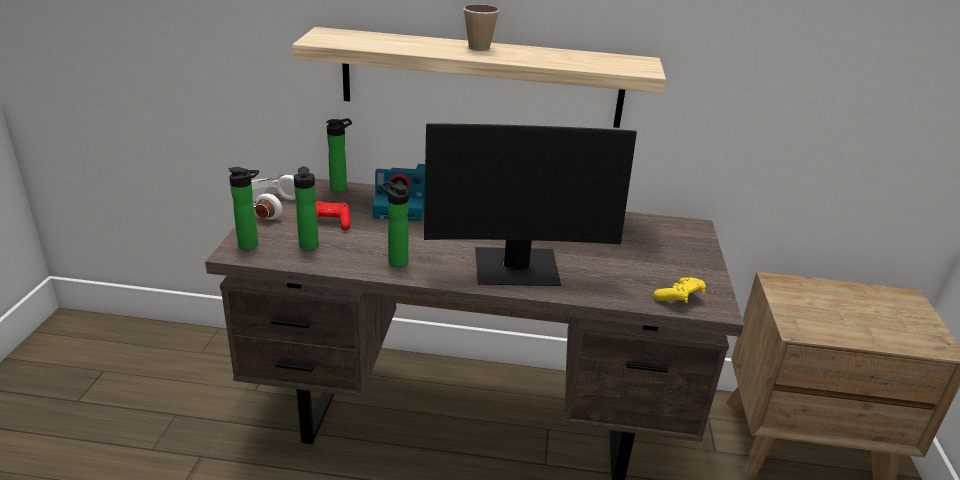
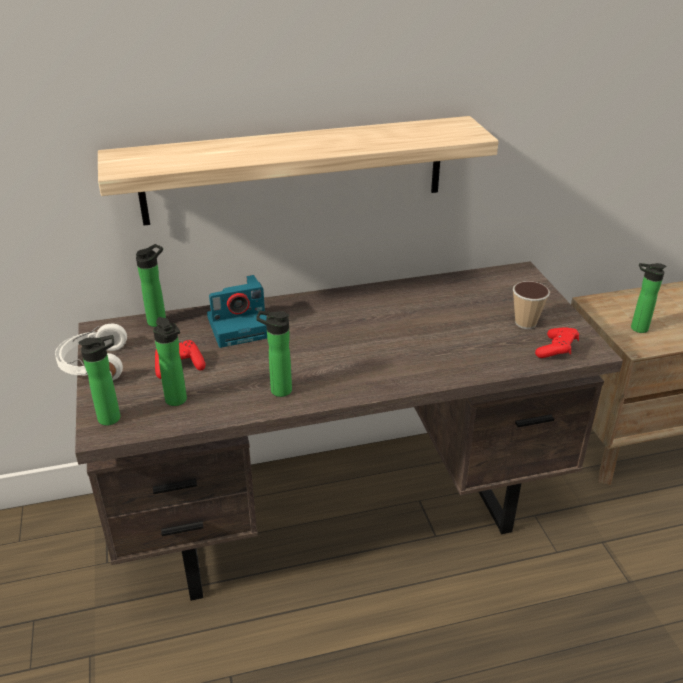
camera: 20 degrees left, 5 degrees up
monitor [424,123,637,286] -> none
cup [463,4,499,51] -> cup moved to [513,281,550,329]
yellow game controller [653,277,706,303] -> red game controller [535,327,579,358]
none -> bottle [631,263,666,333]

